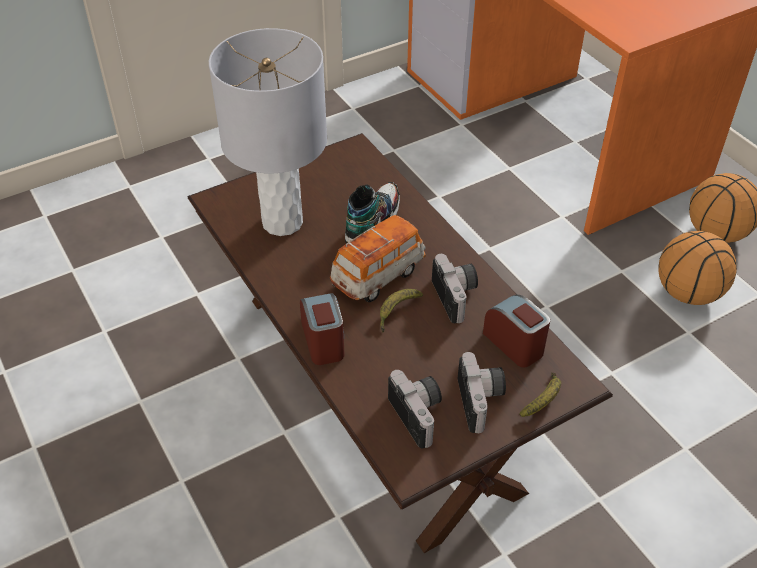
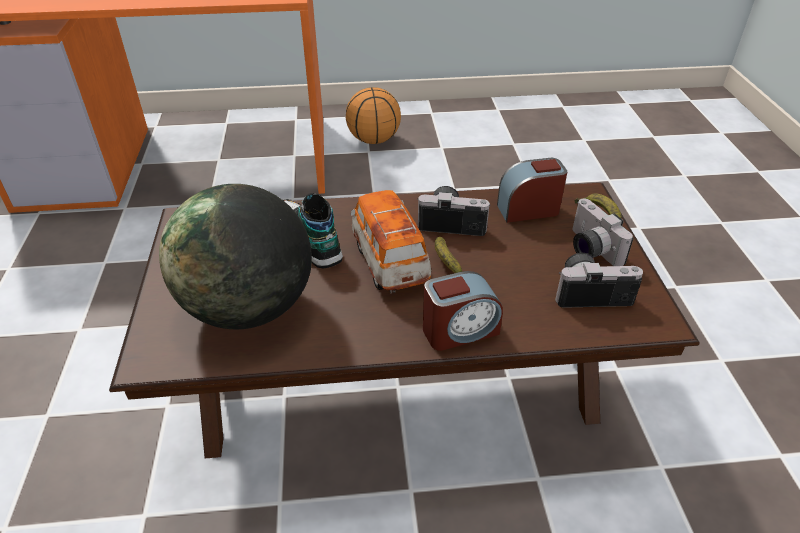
camera: 65 degrees left, 5 degrees down
grey table lamp [209,28,327,236] -> globe [159,184,312,329]
alarm clock [300,293,345,365] -> alarm clock turned 150 degrees clockwise [423,271,503,351]
camera [457,352,506,433] -> camera turned 135 degrees counterclockwise [572,199,633,266]
basketball [659,231,737,305] -> none

